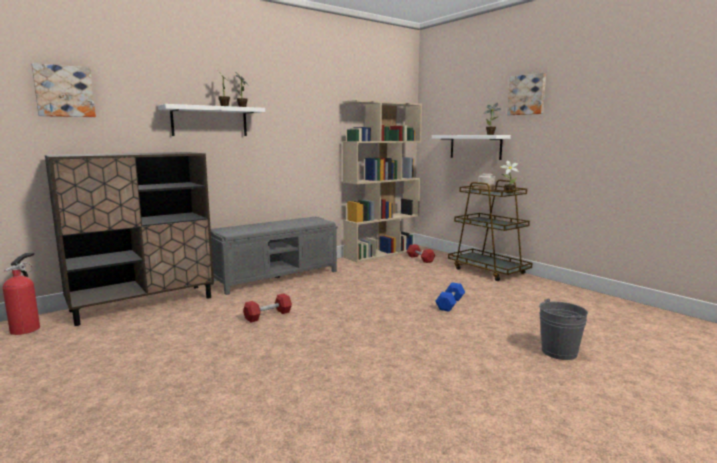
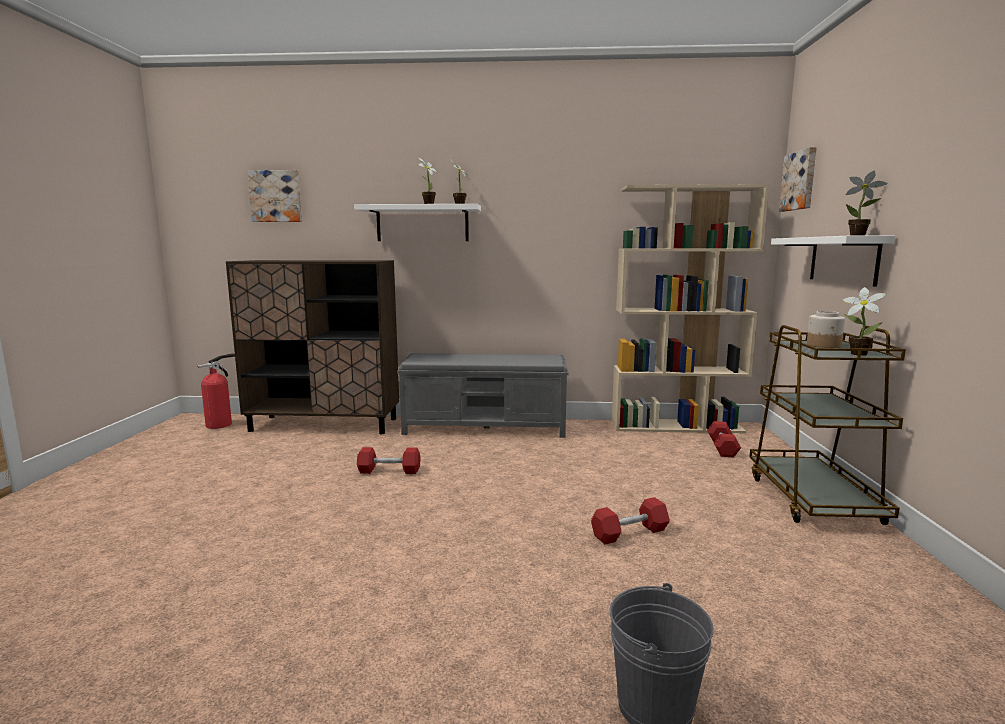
camera: 40 degrees right, 0 degrees up
blue dumbbell [436,282,465,312] -> red dumbbell [591,497,670,544]
picture [507,73,546,115] -> picture moved to [779,147,817,212]

